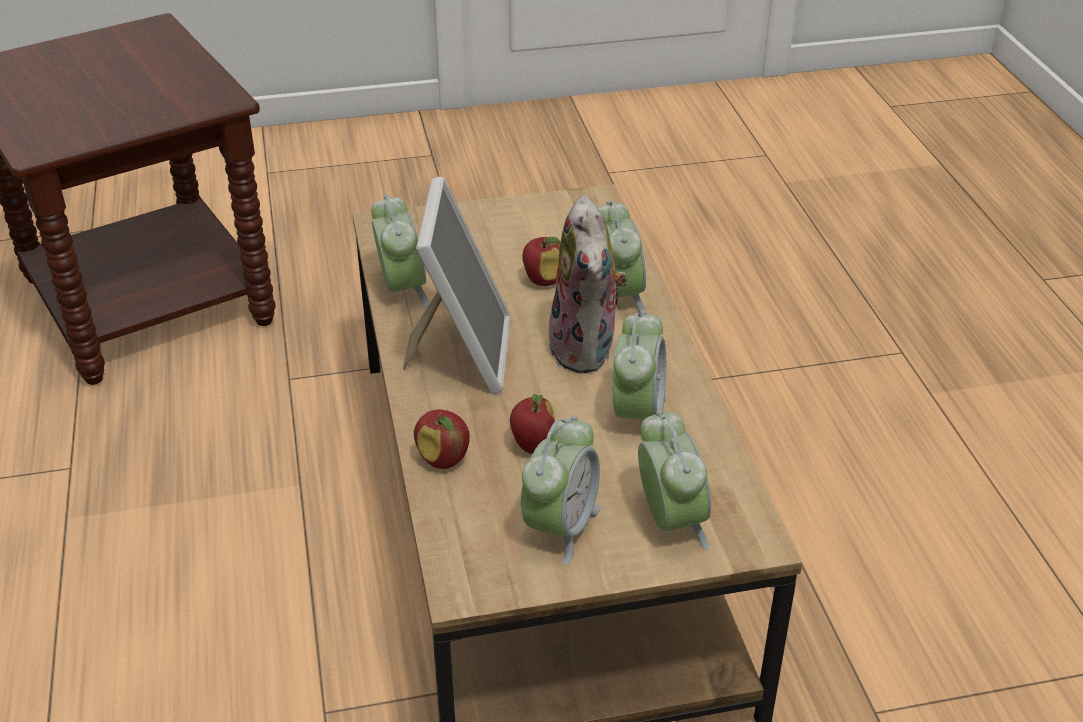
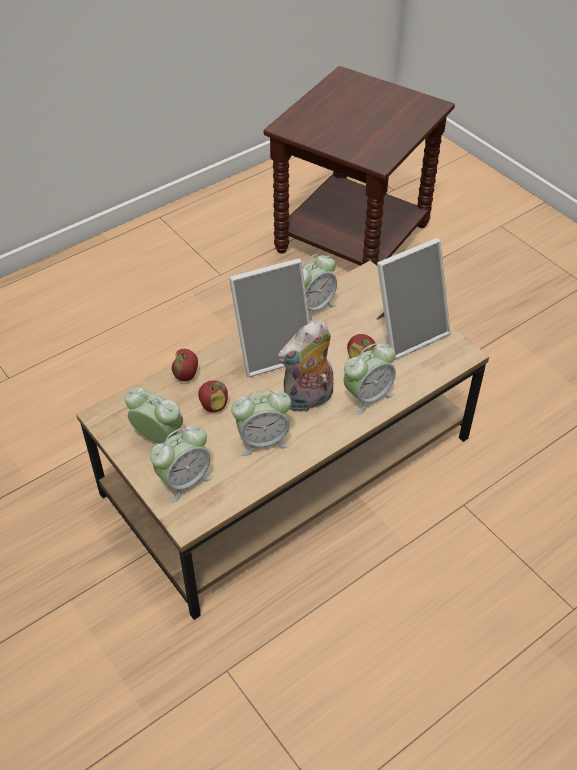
camera: 65 degrees right, 10 degrees up
alarm clock [521,416,601,566] -> alarm clock turned 150 degrees counterclockwise [125,387,183,444]
none -> picture frame [377,238,450,360]

